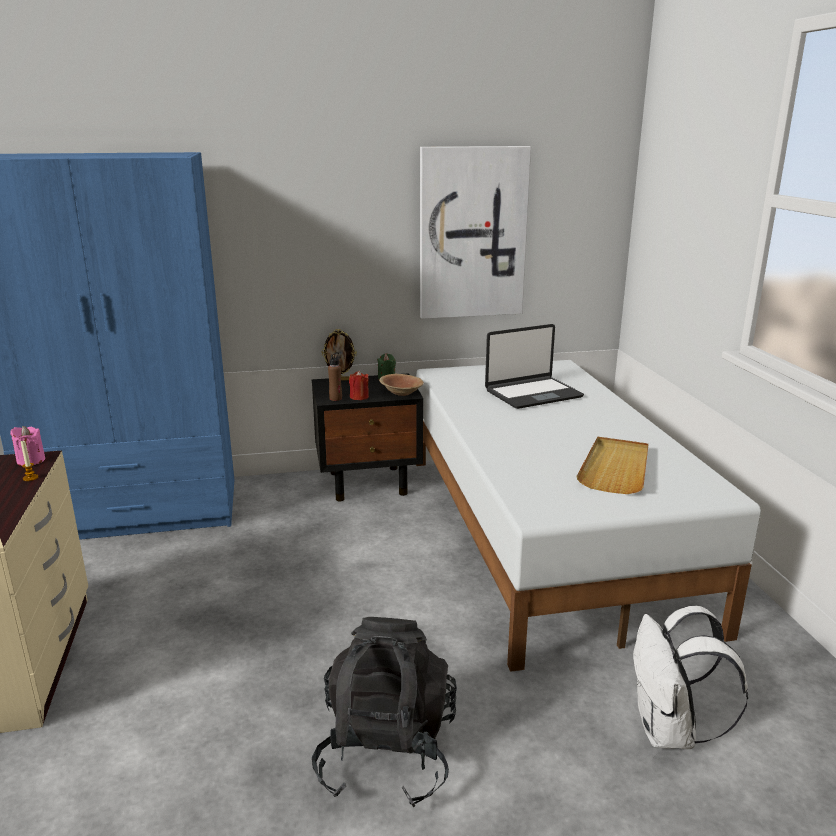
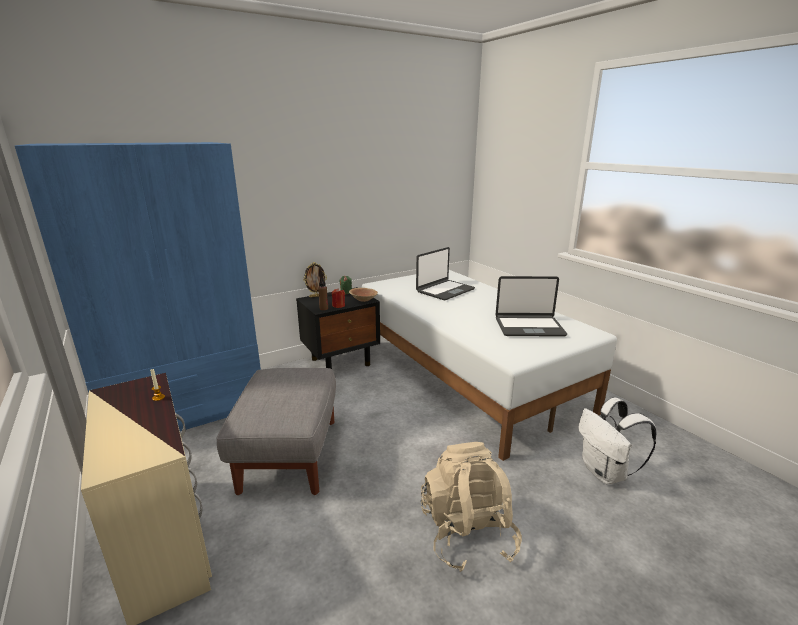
camera: 20 degrees left, 0 degrees up
pink candle [10,426,45,466] -> none
black backpack [312,617,457,808] -> beige backpack [421,442,522,572]
picture [420,146,531,319] -> none
beige tray [576,437,648,494] -> laptop [495,276,567,337]
none -> grey ottoman [217,368,336,495]

